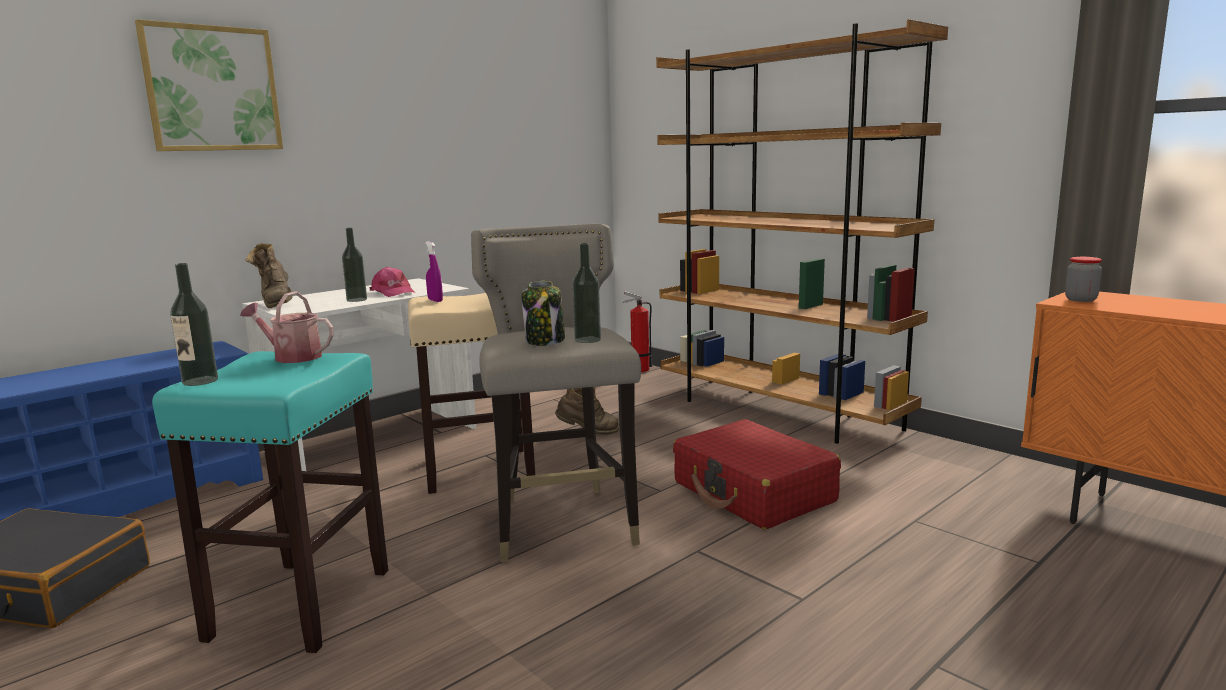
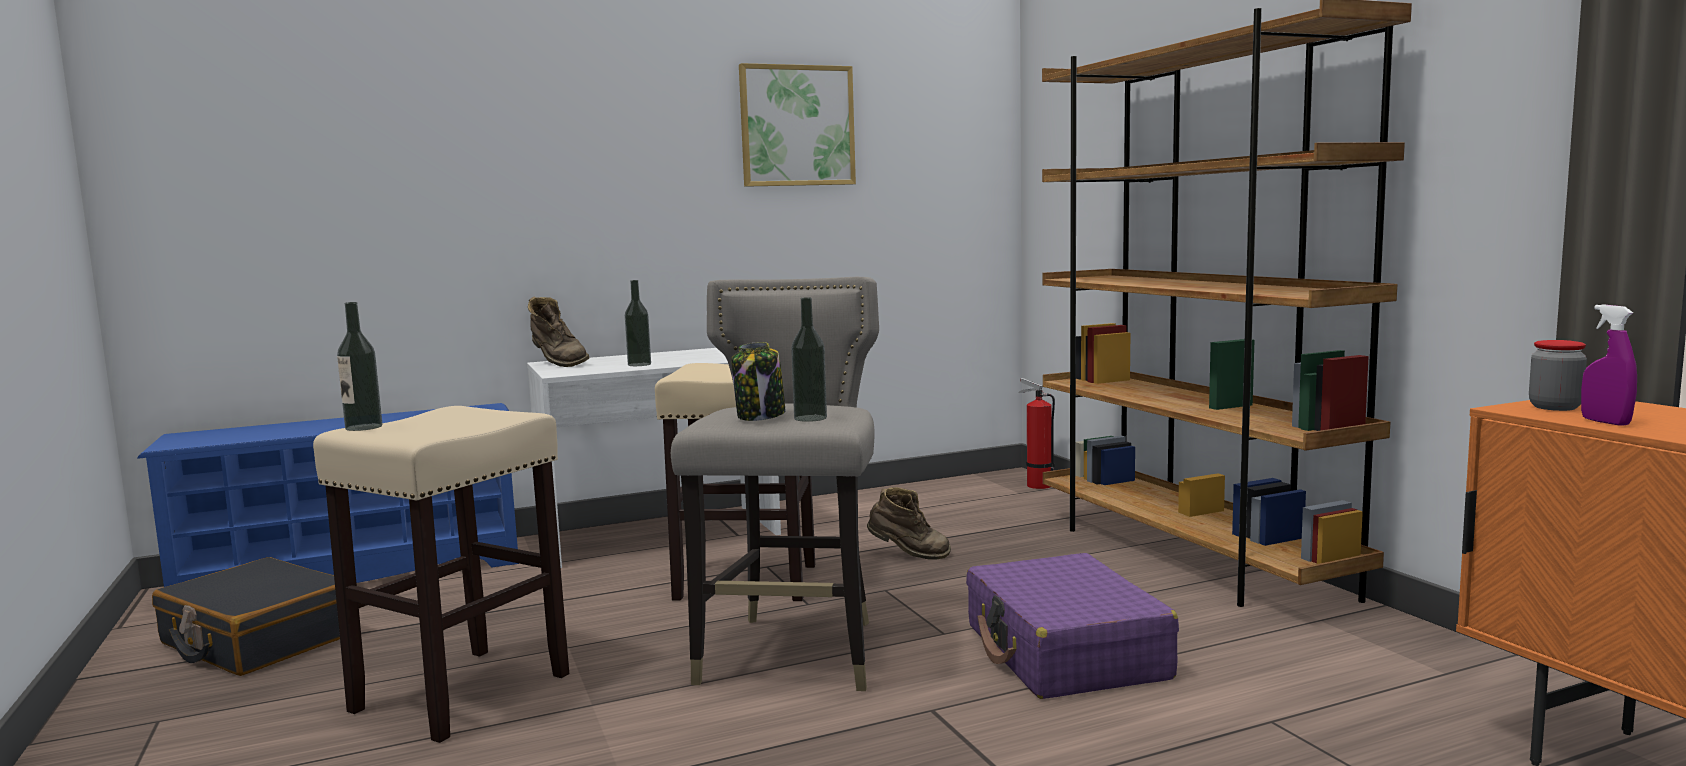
camera: 20 degrees right, 5 degrees down
picture [135,19,283,151] -> picture moved to [739,63,856,187]
turquoise stool [152,351,388,653] -> beige stool [313,406,569,743]
watering can [240,291,334,363] -> none
brown boot [245,243,293,308] -> brown boot turned 45 degrees counterclockwise [528,297,590,367]
pink cap [369,267,415,297] -> none
purple spray bottle [425,241,443,302] -> purple spray bottle moved to [1581,304,1637,426]
red suitcase [673,419,841,530] -> purple suitcase [966,553,1179,699]

